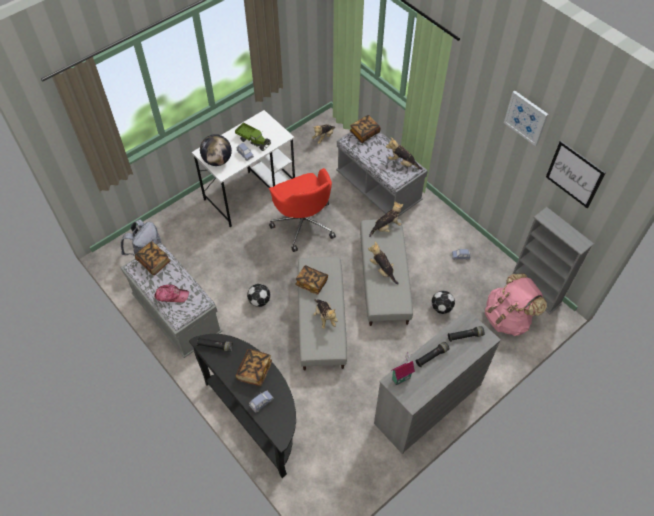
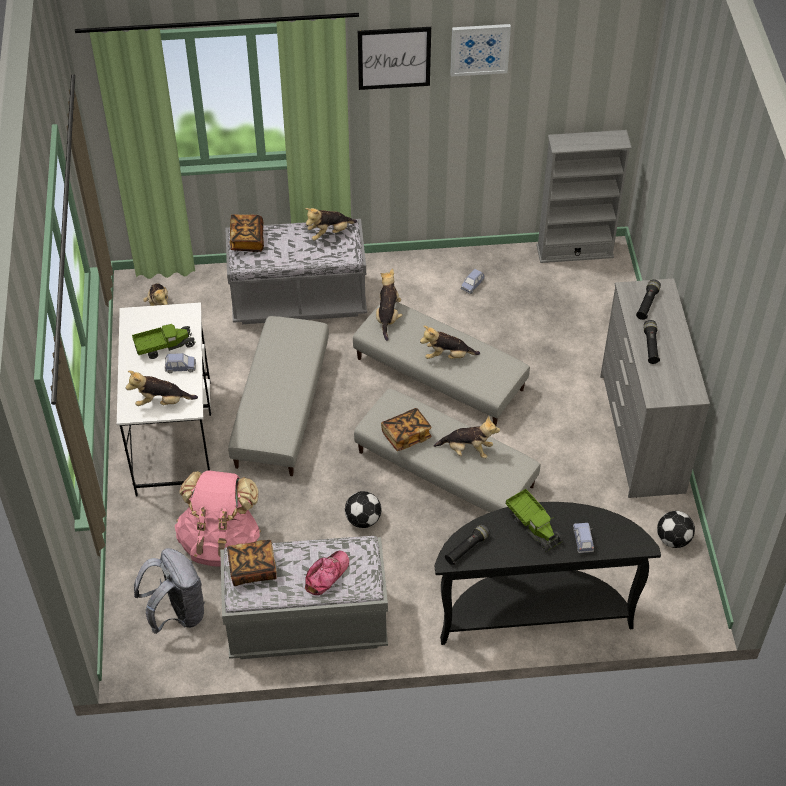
camera: 55 degrees left, 5 degrees down
globe [200,134,232,166] -> plush toy [126,371,198,406]
book [236,349,272,386] -> toy truck [506,489,563,552]
red office chair [269,168,336,252] -> grey ottoman [228,316,329,476]
toy house [392,352,415,385] -> none
football [431,291,455,314] -> football moved to [657,511,695,548]
pink backpack [485,273,547,336] -> pink backpack moved to [175,470,261,567]
picture [546,141,605,208] -> picture moved to [358,27,431,90]

